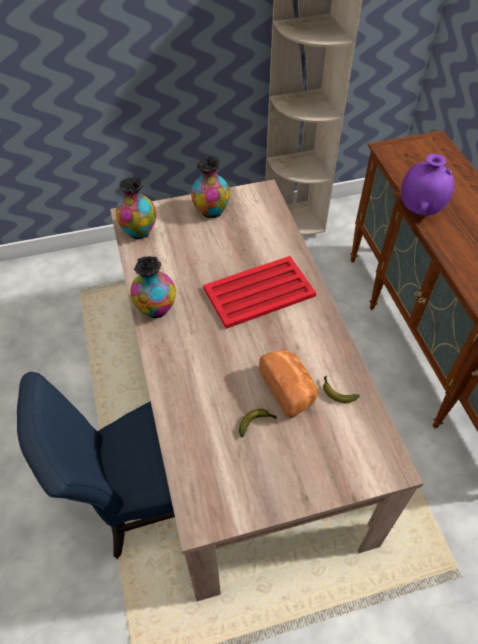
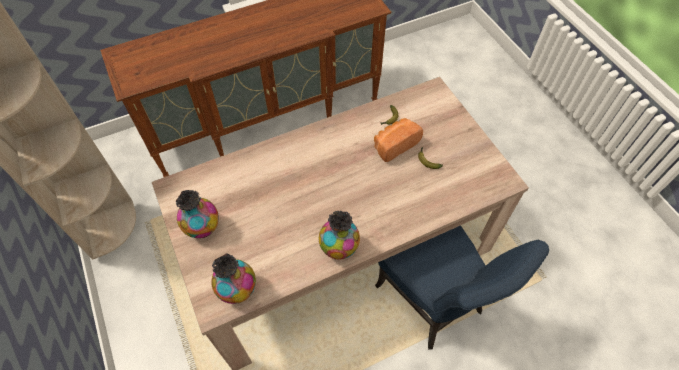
camera: 100 degrees left, 5 degrees up
red tray [203,256,316,329] -> none
purple vase [401,154,454,216] -> none

